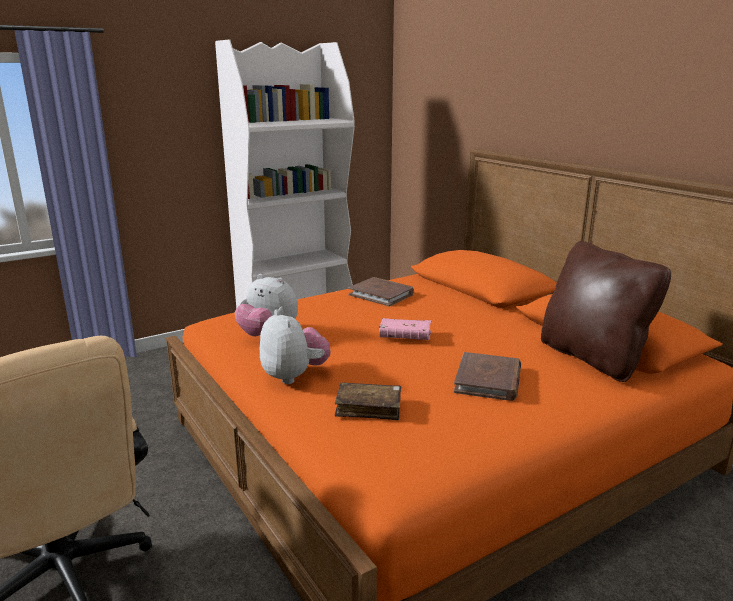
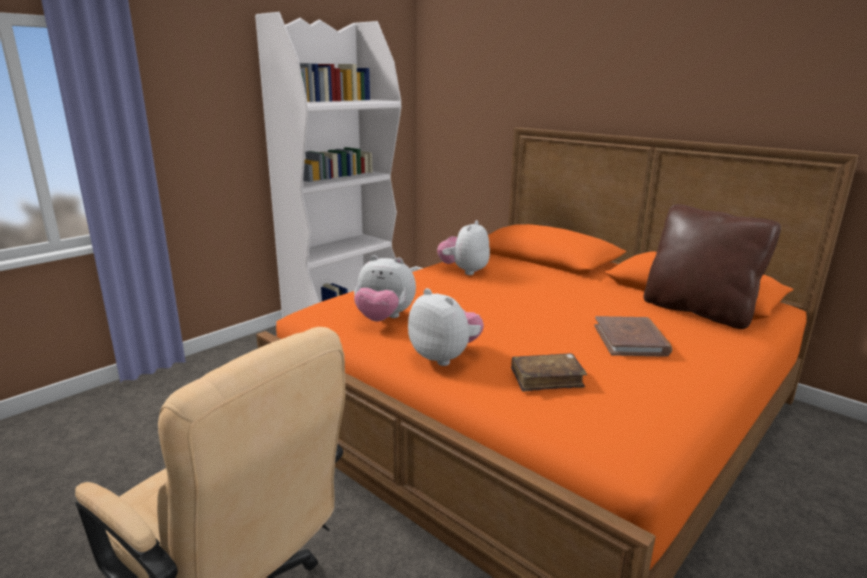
camera: 15 degrees left, 0 degrees up
brown book [349,277,414,306] -> plush toy [437,220,490,275]
pink book [379,318,431,340] -> none

